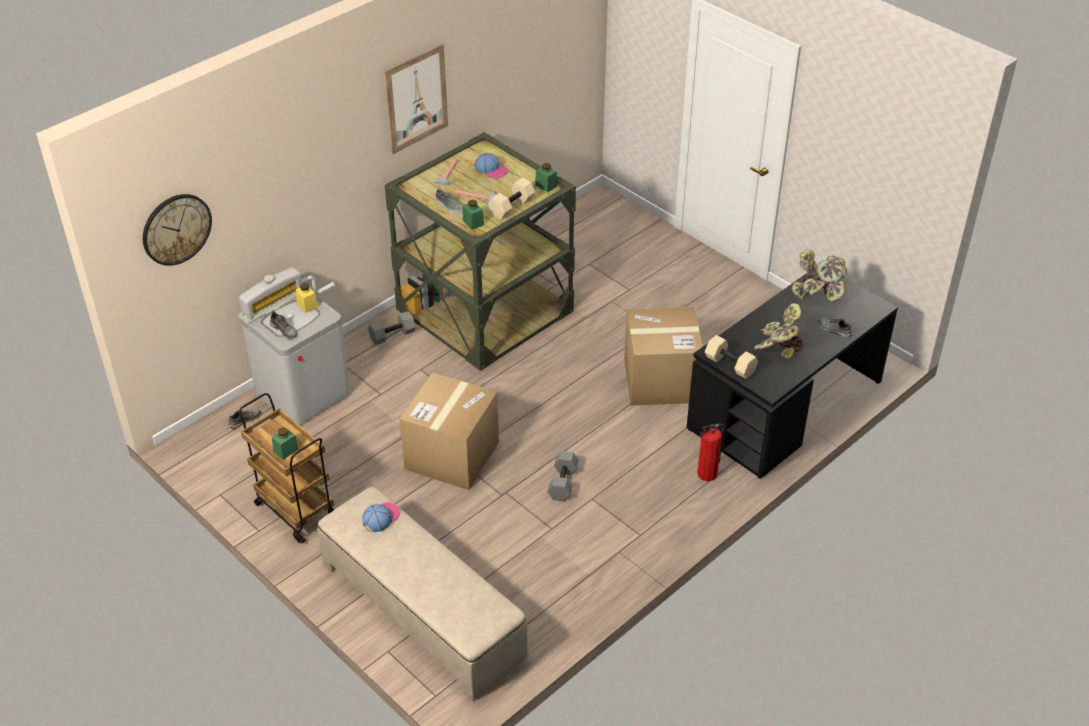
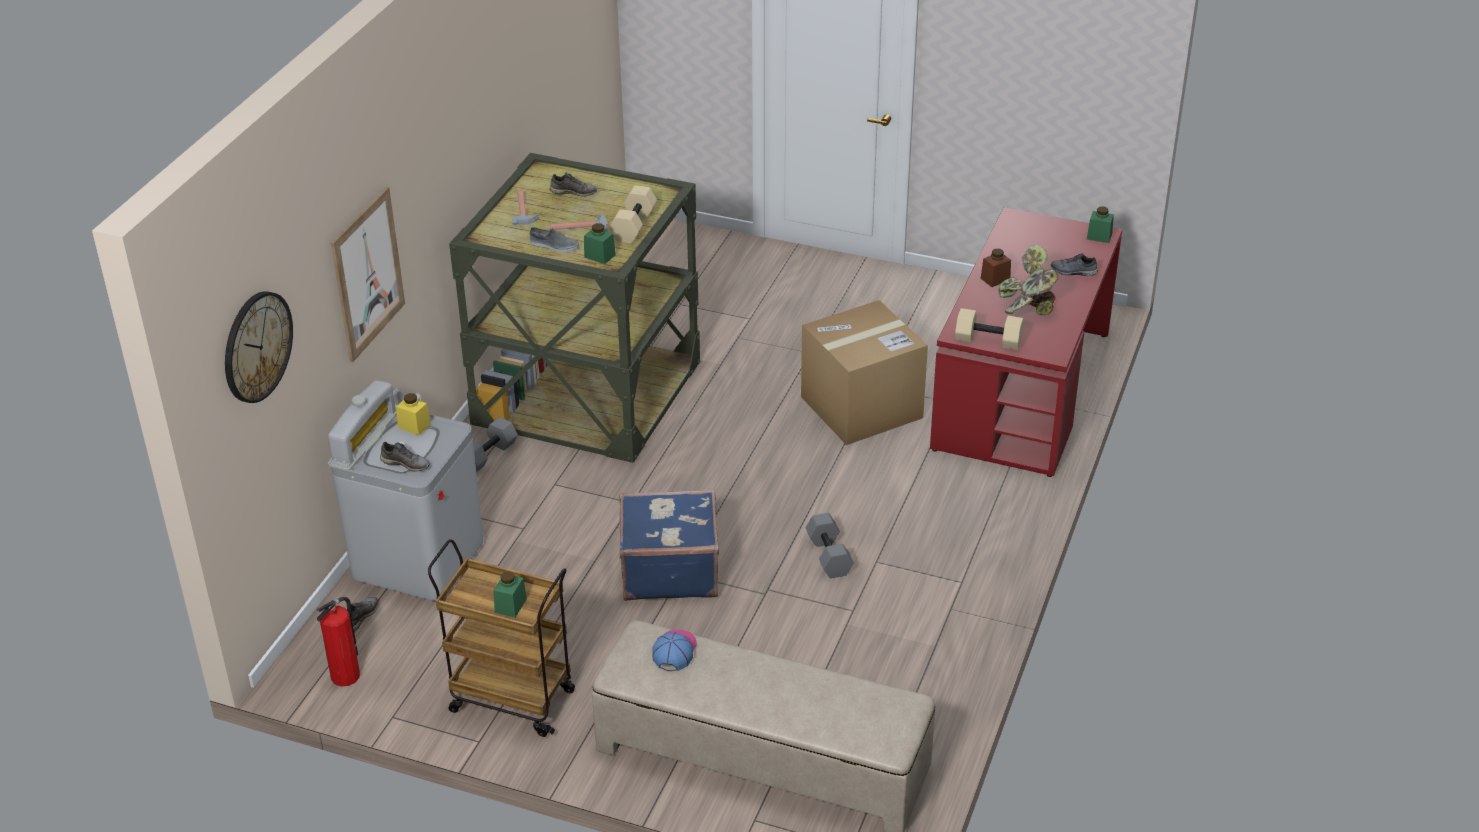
camera: 25 degrees left, 5 degrees down
picture [384,44,448,154] -> picture moved to [331,187,405,362]
cardboard box [399,372,499,490] -> blue suitcase [619,489,719,601]
cap [475,153,508,179] -> grey shoe [550,173,597,197]
green jar [535,163,557,192] -> green jar moved to [1087,206,1114,243]
black desk [687,265,898,479] -> red desk [930,207,1122,477]
fire extinguisher [697,423,725,481] -> fire extinguisher moved to [317,597,360,687]
potted plant [792,249,847,302] -> none
none -> brown jar [981,249,1011,287]

